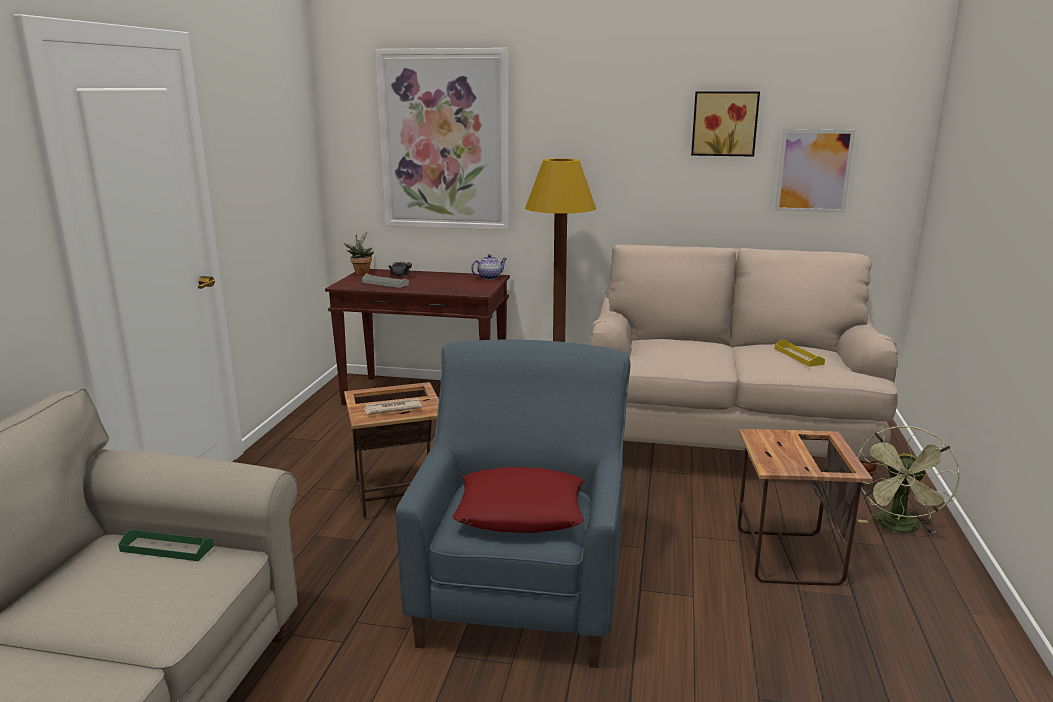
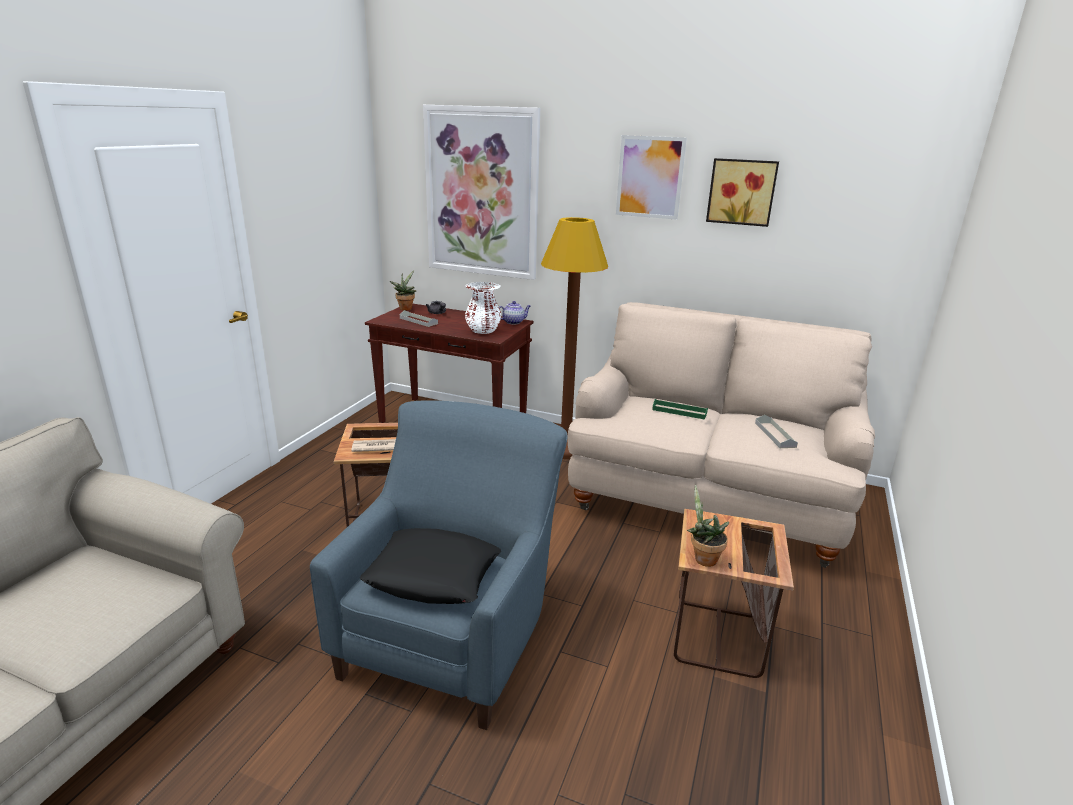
camera: 10 degrees right, 5 degrees up
green tray [118,529,214,561] -> green tray moved to [652,399,708,420]
red pillow [452,467,584,533] -> black pillow [360,528,501,604]
picture [775,129,855,213] -> picture moved to [616,135,687,220]
yellow tray [775,339,825,367] -> grey tray [755,415,798,448]
green fan [857,426,960,534] -> none
none -> white vase [465,282,501,334]
none -> potted plant [687,485,730,567]

